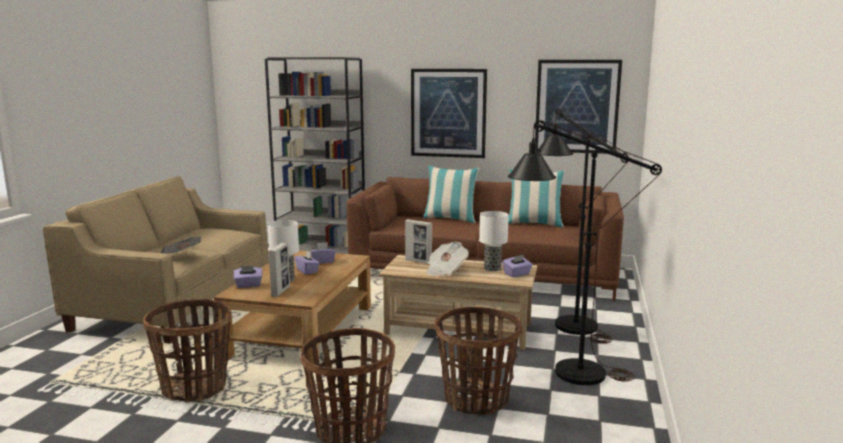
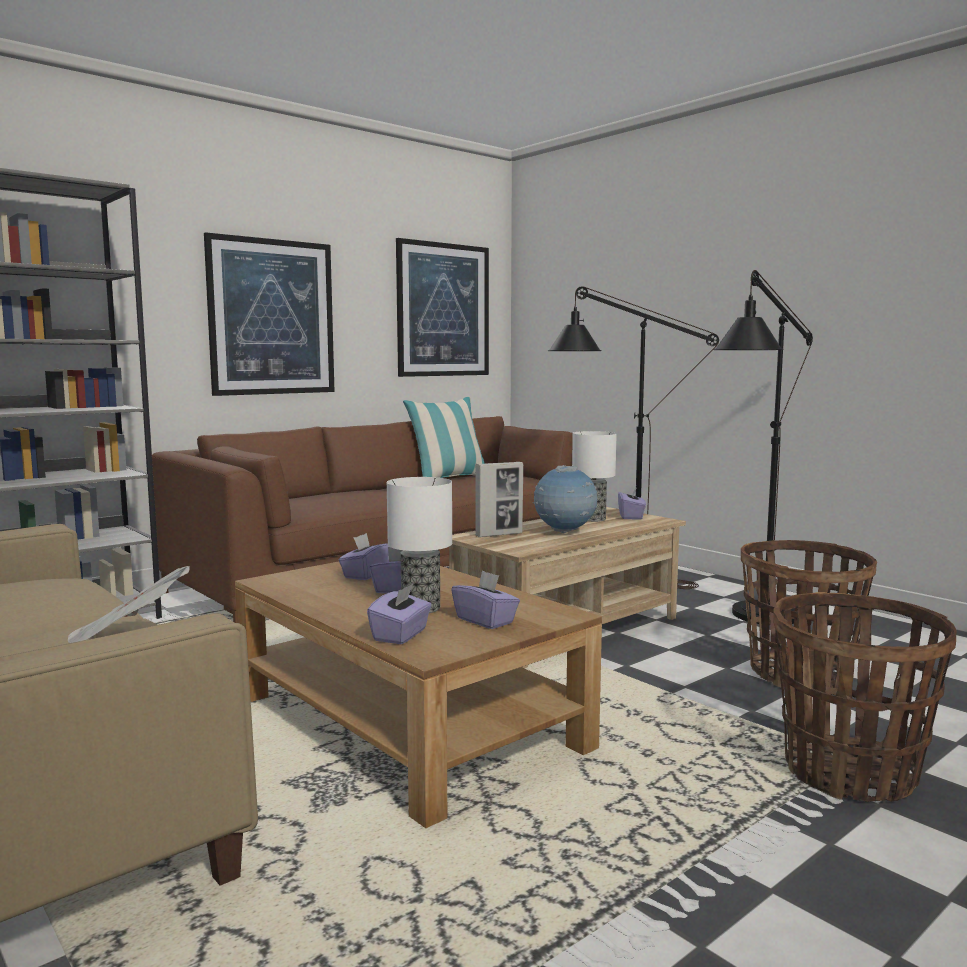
camera: 55 degrees left, 5 degrees down
basket [143,299,232,402] -> none
picture frame [268,242,290,297] -> purple tissue box [451,570,520,629]
pillow [423,166,480,223] -> none
newspaper [426,242,469,276] -> globe [533,465,597,533]

